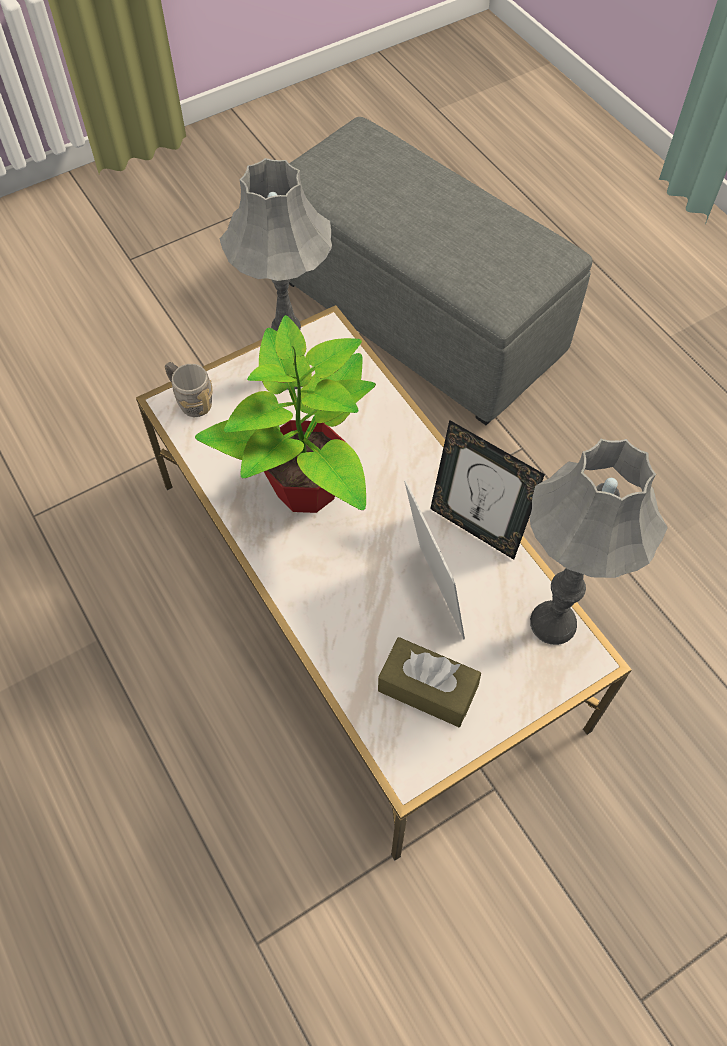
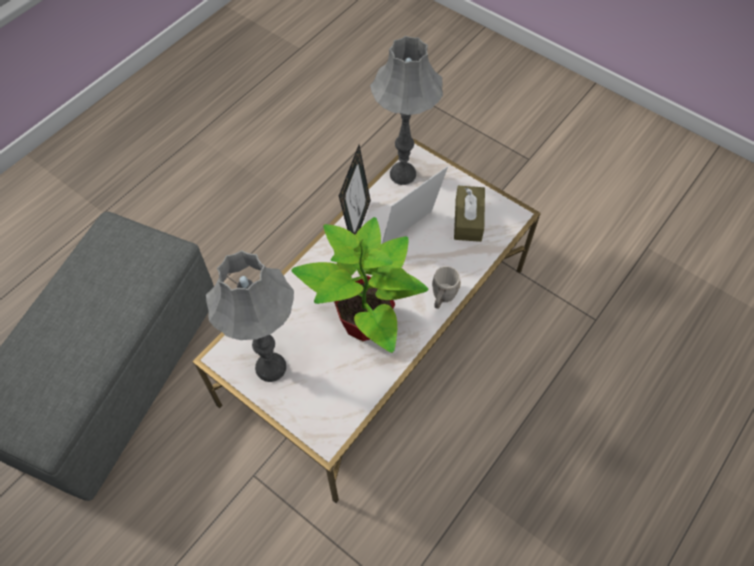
camera: 110 degrees left, 0 degrees up
grey mug [165,362,213,417] -> grey mug moved to [432,266,461,309]

